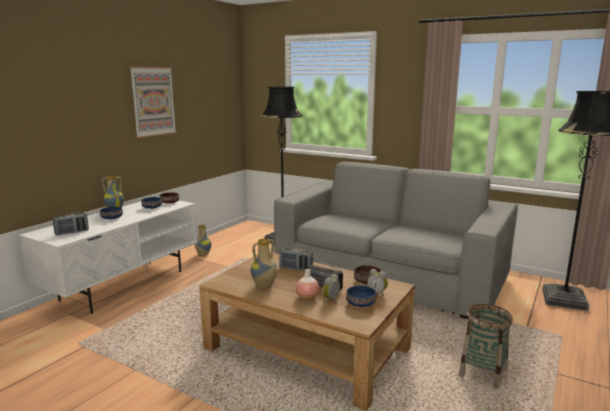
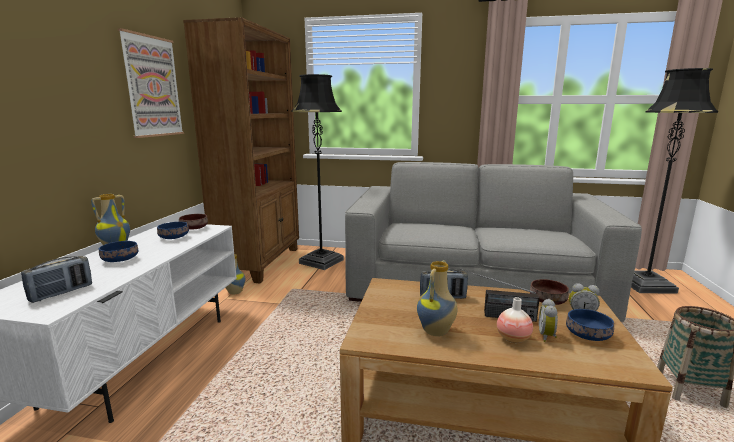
camera: 20 degrees left, 0 degrees up
none -> brown bookcase [183,17,299,283]

